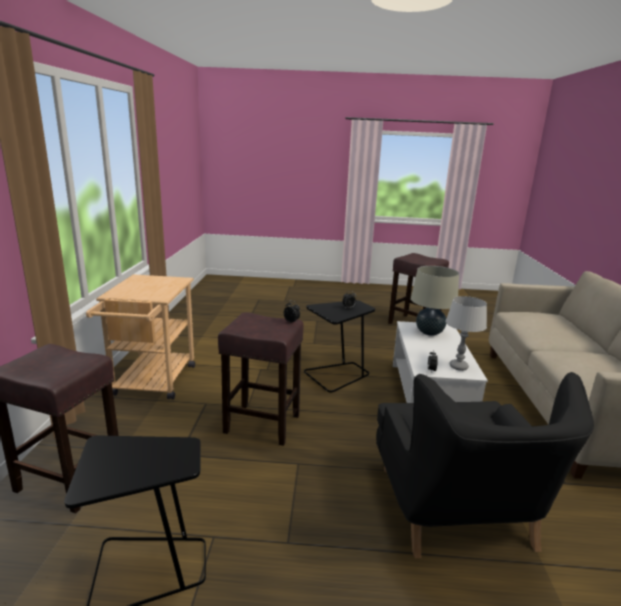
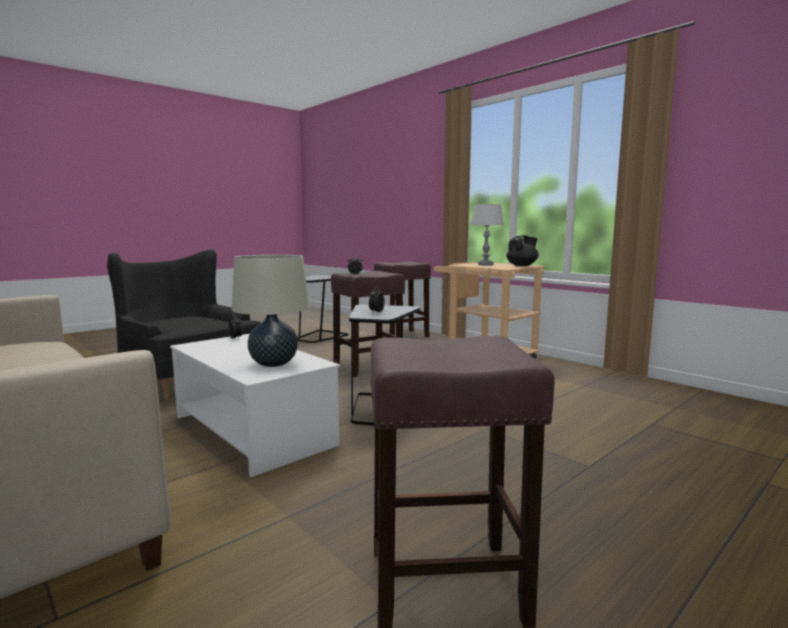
camera: 135 degrees right, 10 degrees down
grey table lamp [446,296,487,371] -> grey table lamp moved to [471,204,504,266]
none -> black teapot [506,235,539,266]

